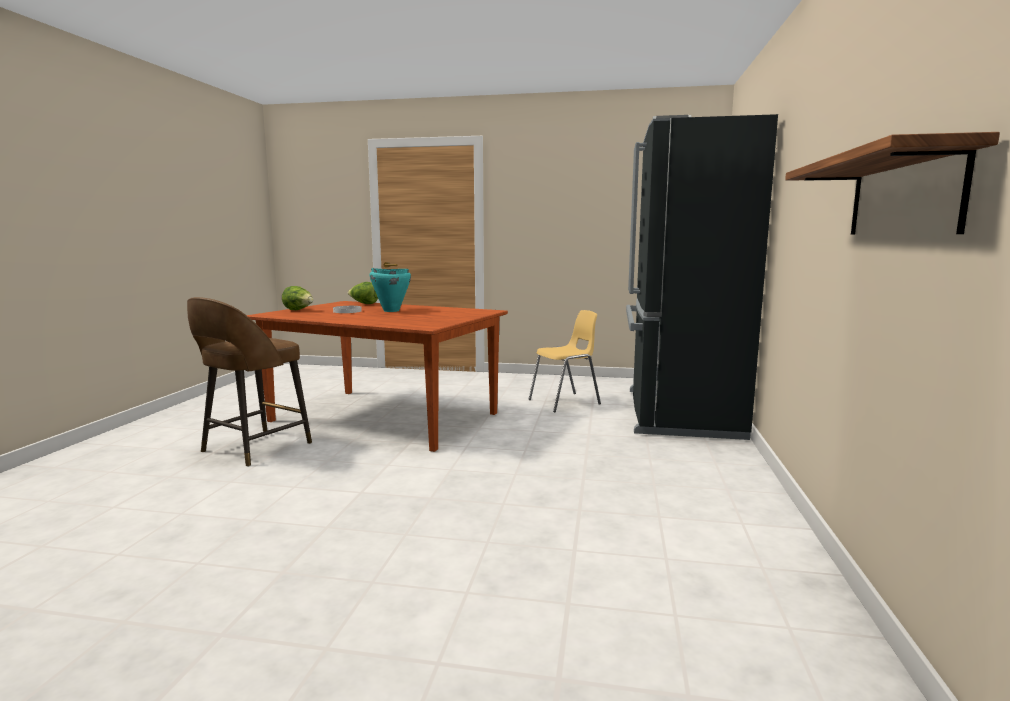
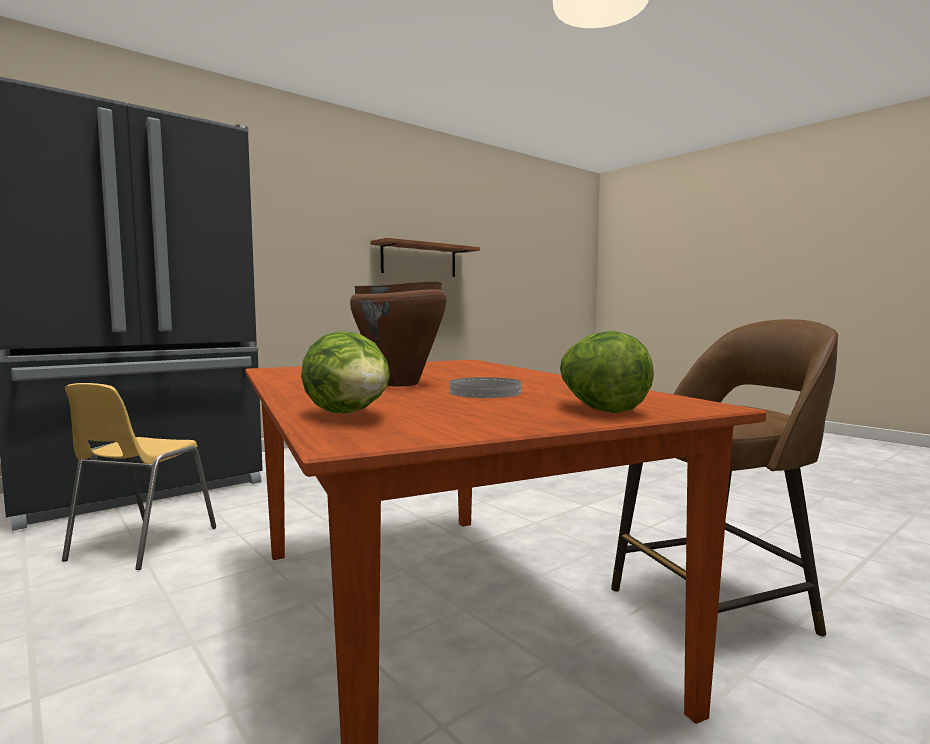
camera: 140 degrees left, 5 degrees down
turquoise cooking pot [370,268,411,312] -> brown cooking pot [350,281,447,386]
yellow chair [528,310,601,412] -> yellow chair turned 90 degrees counterclockwise [62,383,216,570]

